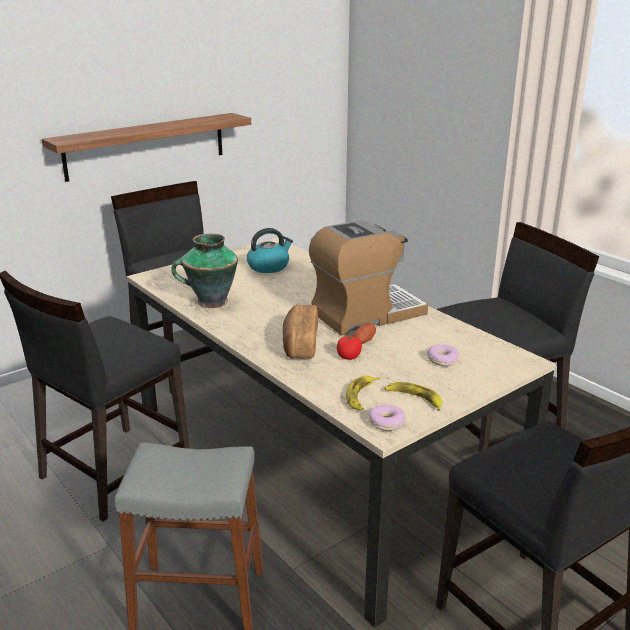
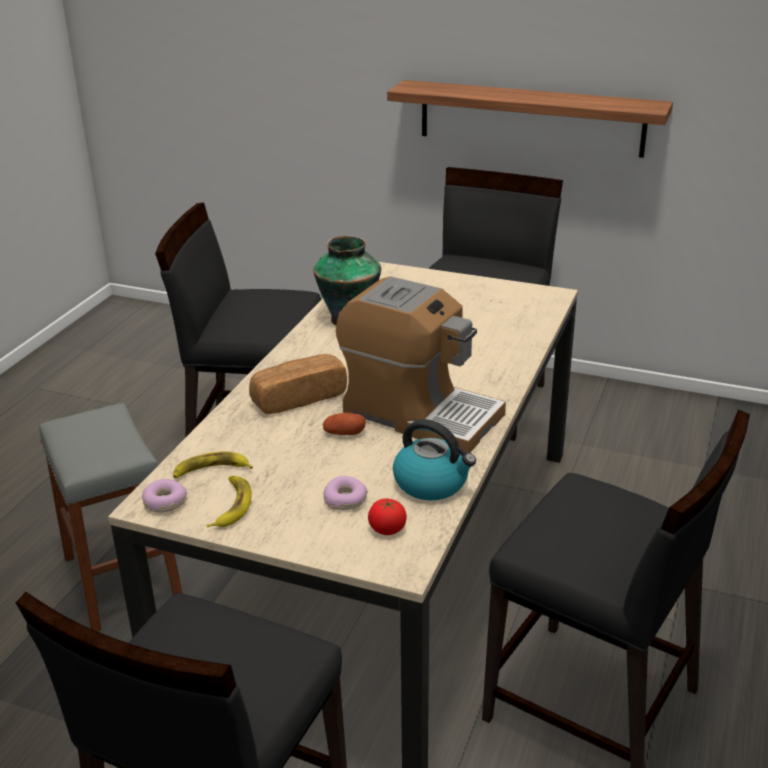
camera: 60 degrees right, 5 degrees up
kettle [247,228,293,273] -> kettle moved to [393,419,476,500]
tomato [337,336,362,360] -> tomato moved to [368,498,407,535]

